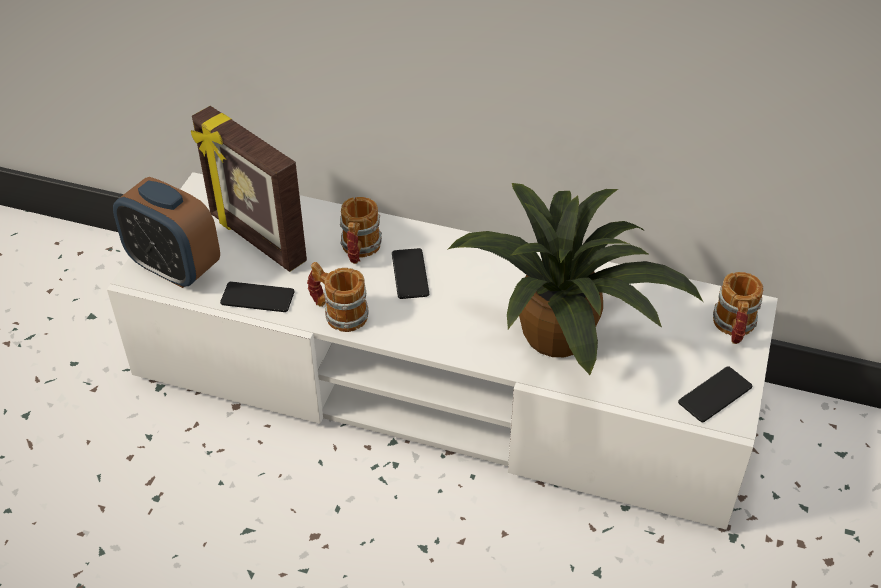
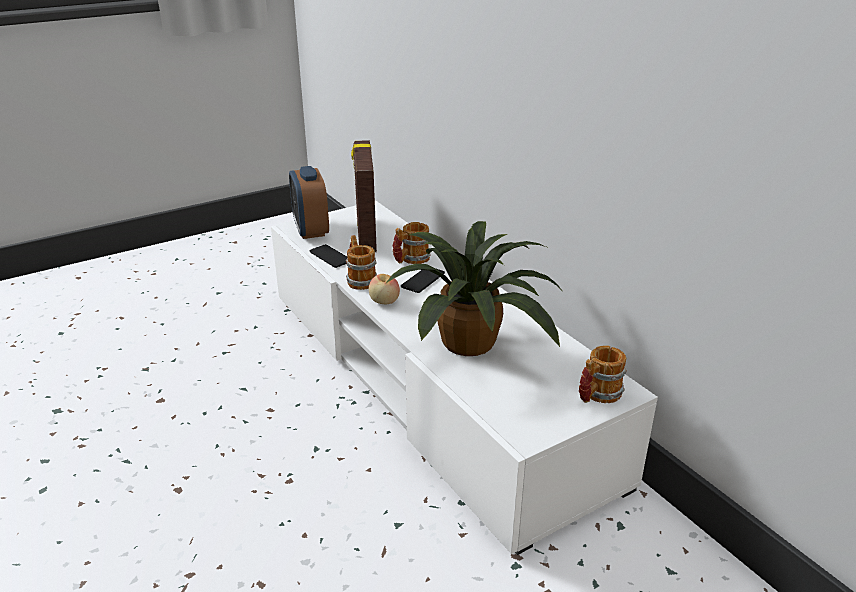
camera: 40 degrees right, 15 degrees down
phone [678,366,752,422] -> none
none -> apple [369,274,400,304]

